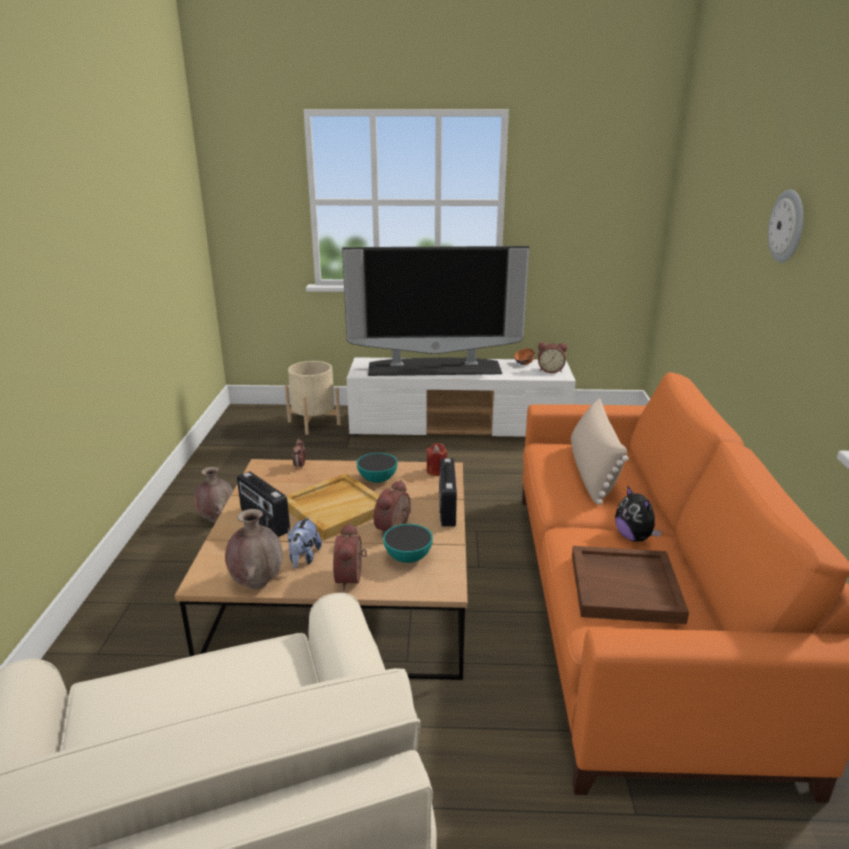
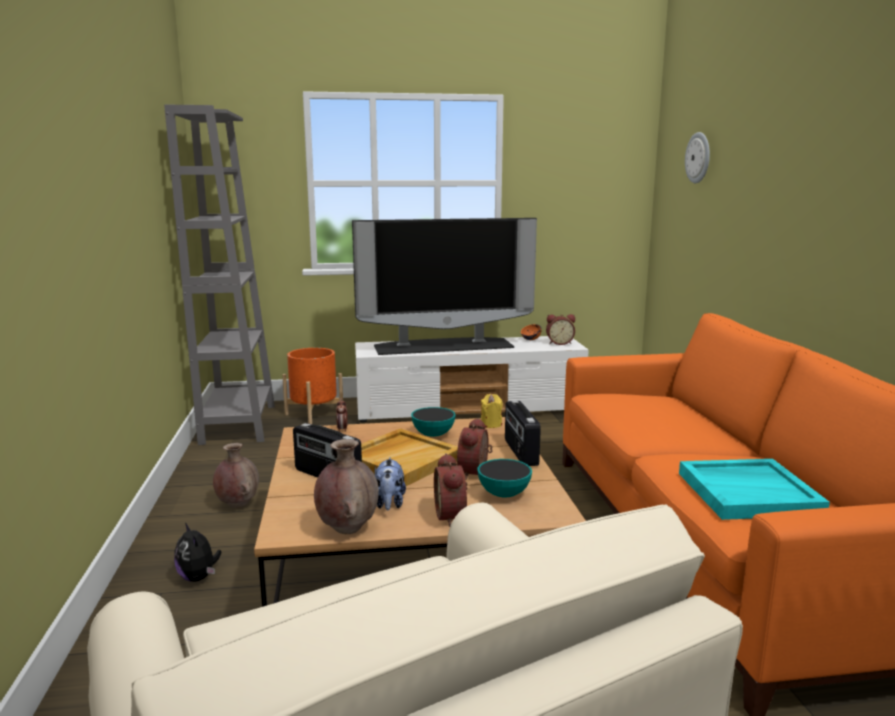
camera: 10 degrees left, 10 degrees down
beige planter [285,361,341,435] -> orange planter [282,348,343,424]
red candle [426,443,447,476] -> yellow candle [481,394,503,428]
beige pillow [571,398,628,505] -> none
brown tray [572,546,689,624] -> turquoise tray [679,459,830,520]
plush toy [615,485,662,542] -> plush toy moved to [174,523,221,582]
wall clock [768,189,803,262] -> wall clock moved to [685,132,710,183]
none -> grey bookcase [164,105,275,445]

